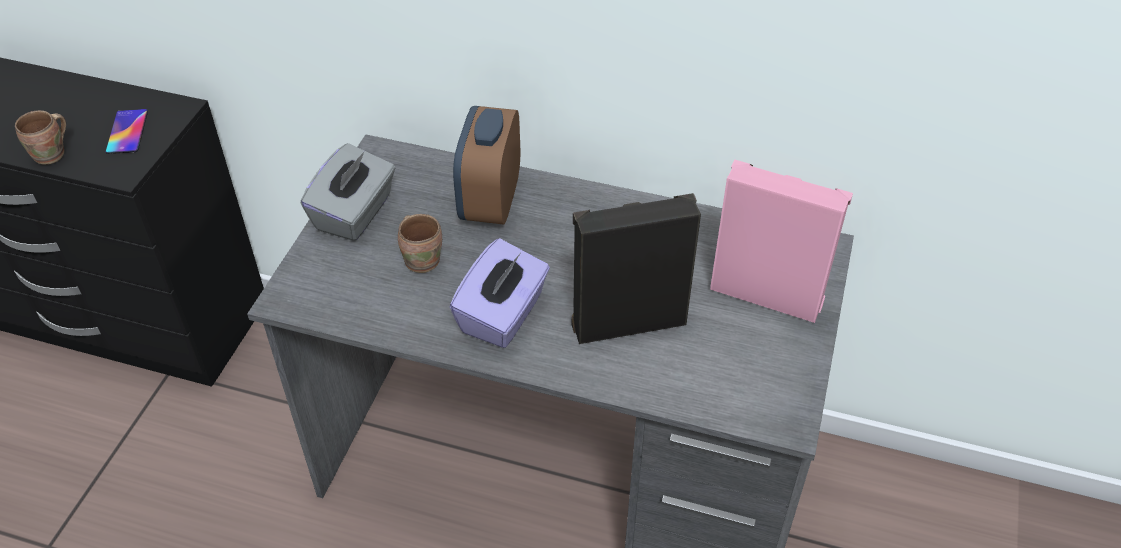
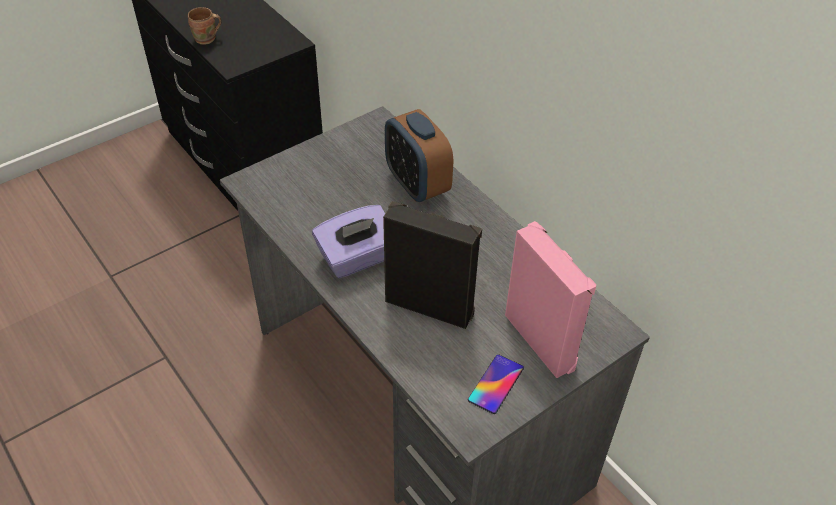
camera: 35 degrees right, 0 degrees up
phone [106,109,148,154] -> phone moved to [468,355,524,414]
grey tissue box [301,143,395,241] -> none
brown mug [398,214,442,273] -> none
alarm clock [453,106,520,224] -> alarm clock turned 75 degrees counterclockwise [385,109,453,202]

